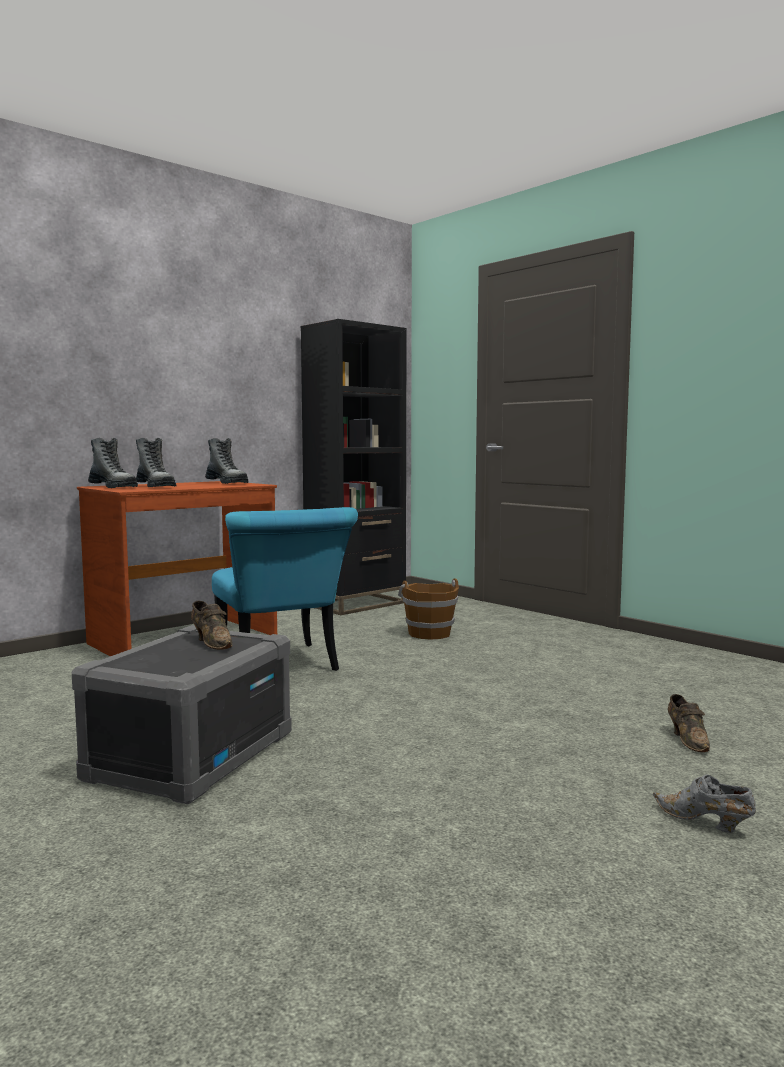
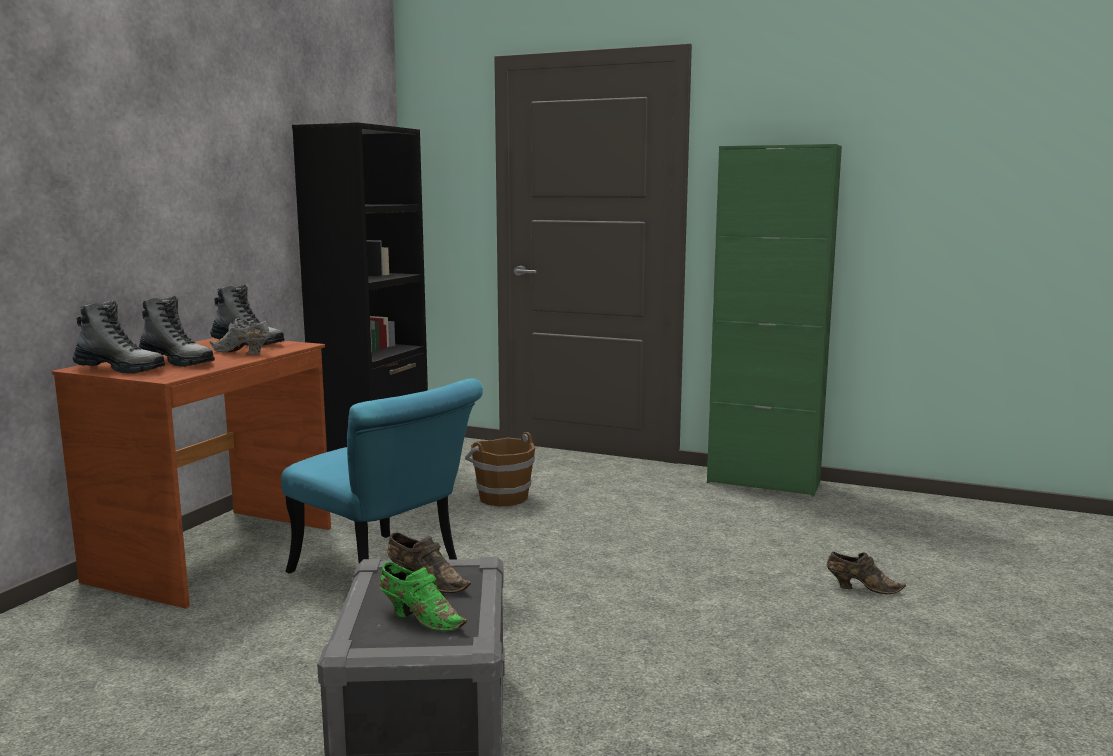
camera: 25 degrees left, 5 degrees up
grey shoe [653,774,756,833] -> grey shoe moved to [210,318,270,354]
brown shoe [668,694,710,752] -> brown shoe turned 45 degrees counterclockwise [827,552,906,594]
none -> green shoe [379,562,467,631]
none -> green cabinet [707,144,842,497]

